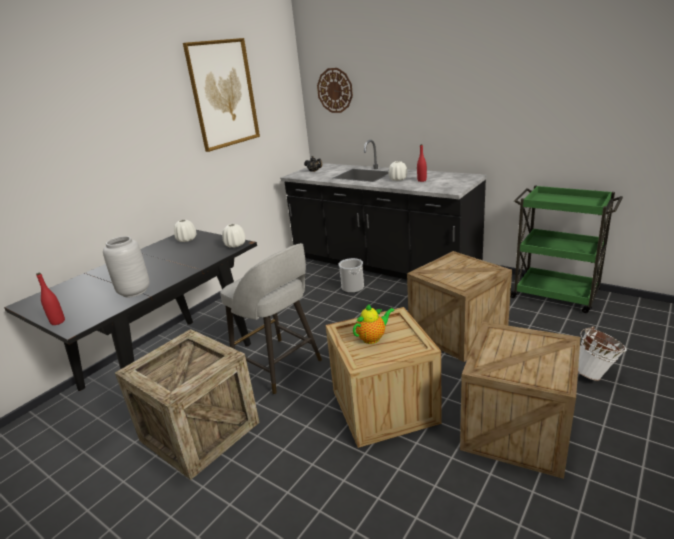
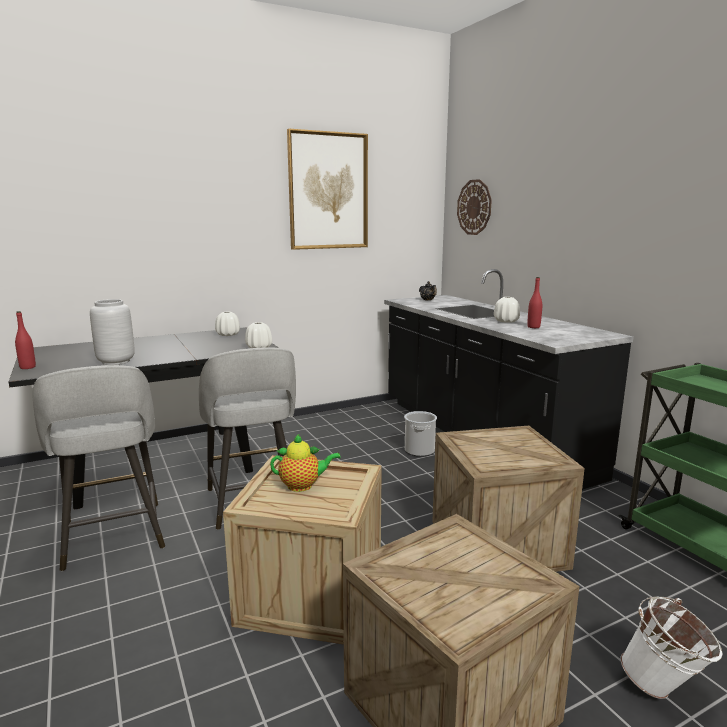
camera: 25 degrees right, 10 degrees down
crate [115,329,260,480] -> grey stool [32,365,165,571]

